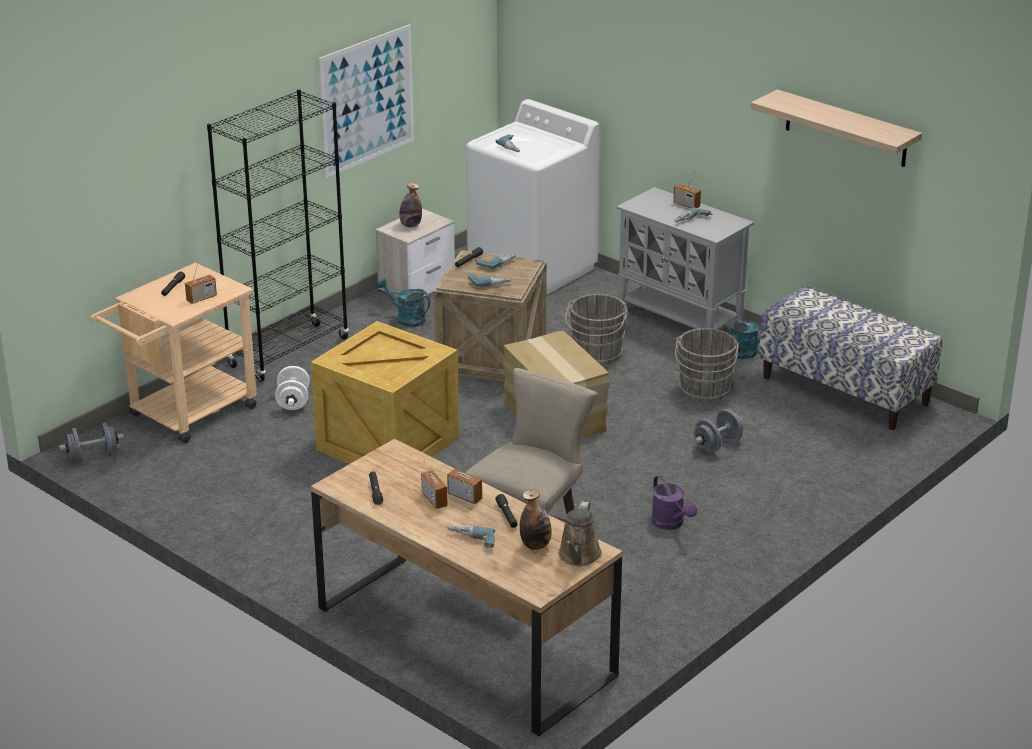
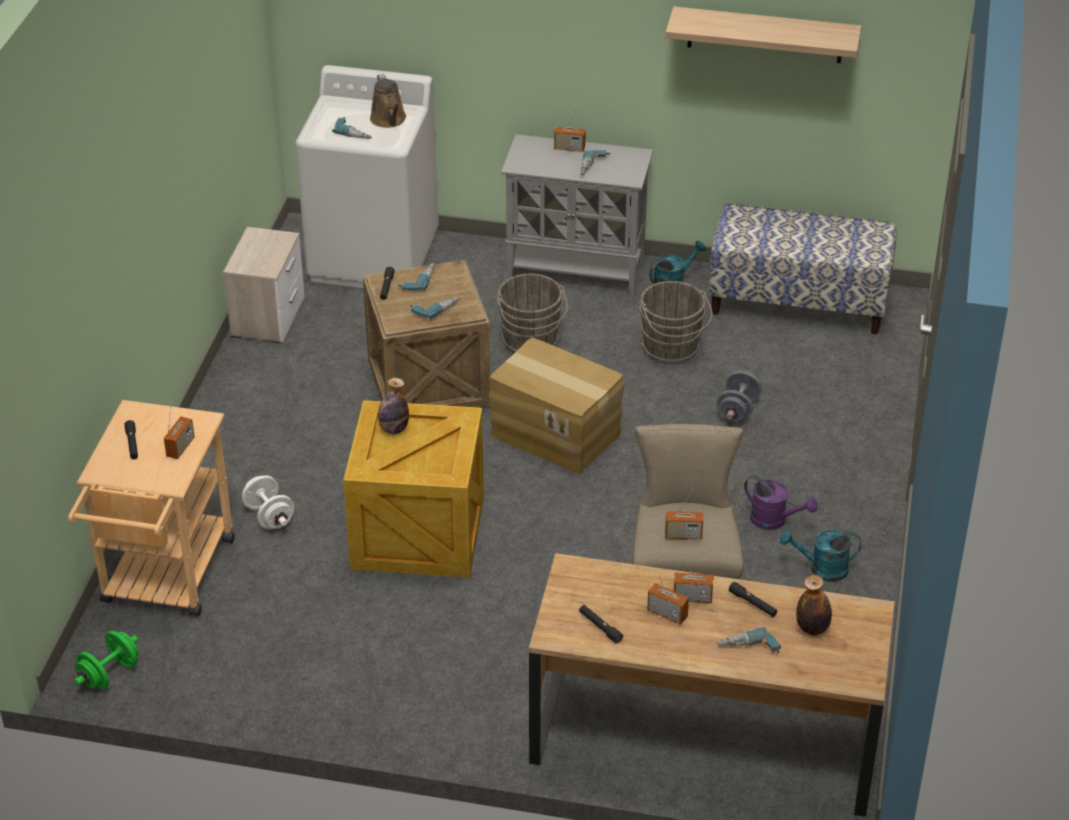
camera: 30 degrees left, 10 degrees up
grey dumbbell [59,423,124,462] -> green dumbbell [74,631,139,690]
black bookcase [207,90,349,382] -> none
picture [318,24,414,178] -> none
turquoise watering can [377,278,430,327] -> turquoise watering can moved to [780,530,861,582]
bottle [399,183,422,227] -> bottle moved to [378,378,409,434]
brown watering can [558,502,602,566] -> brown watering can moved to [370,74,406,128]
none -> radio [665,490,703,539]

